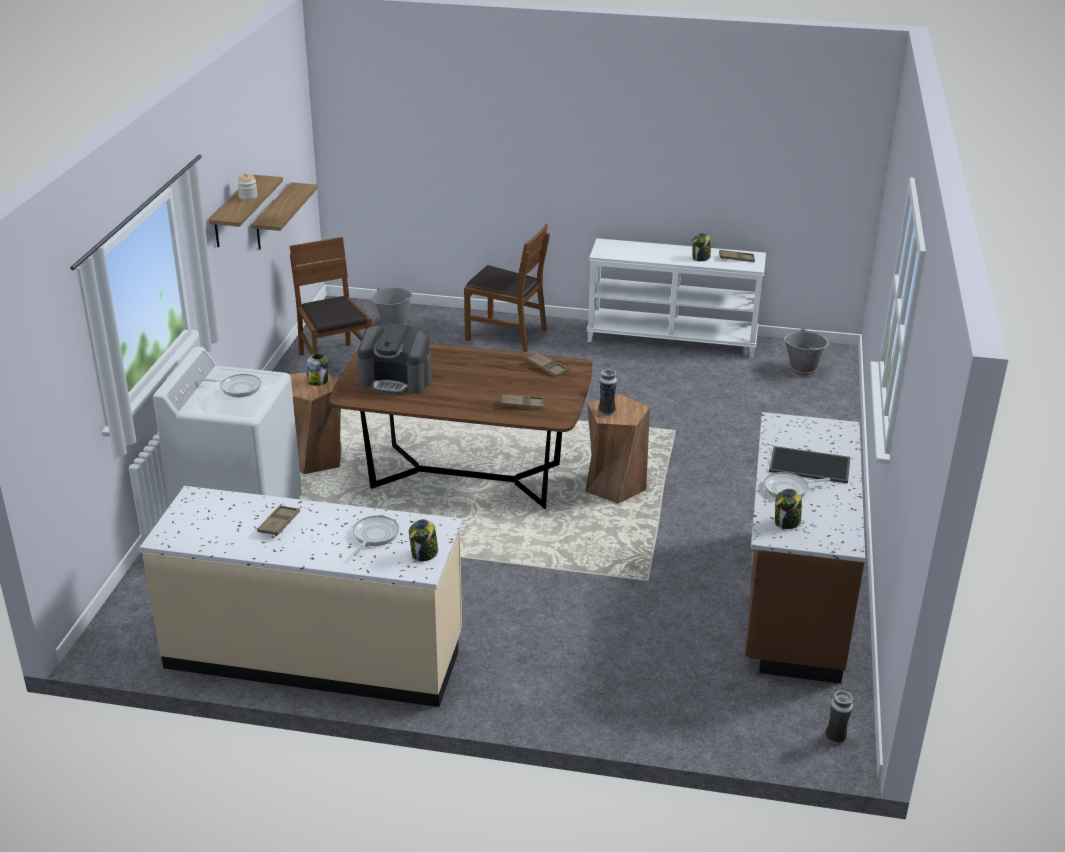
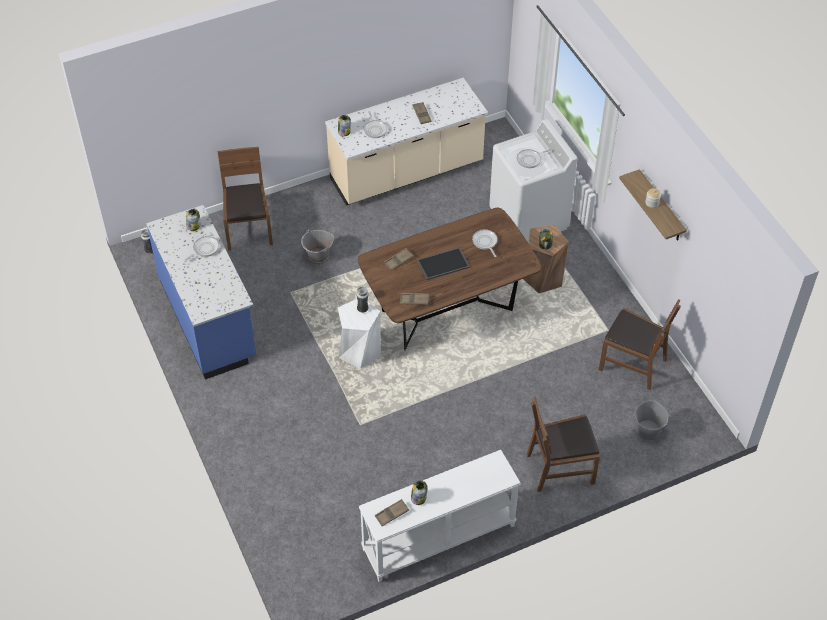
camera: 145 degrees right, 20 degrees up
shelf [252,182,318,250] -> none
coffee machine [357,323,431,395] -> frying pan [472,229,498,257]
brown stool [585,394,650,504] -> white stool [338,299,381,369]
brown counter [745,412,865,684] -> blue counter [146,205,256,379]
tray [769,446,850,484] -> tray moved to [417,247,470,280]
grey bucket [784,327,829,377] -> grey bucket moved to [301,229,334,265]
none -> brown chair [218,147,273,250]

